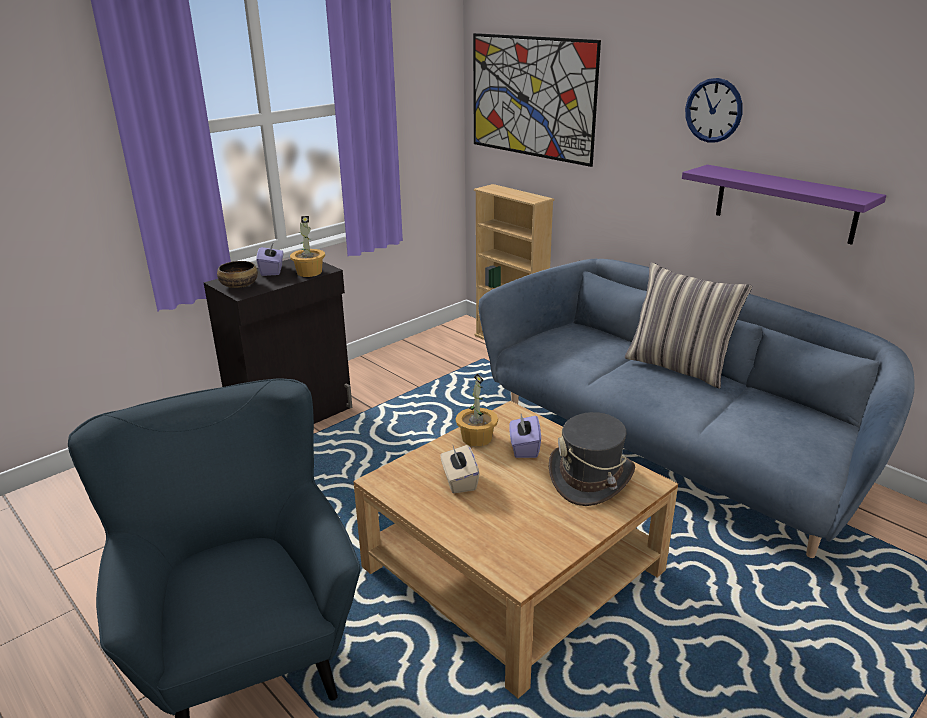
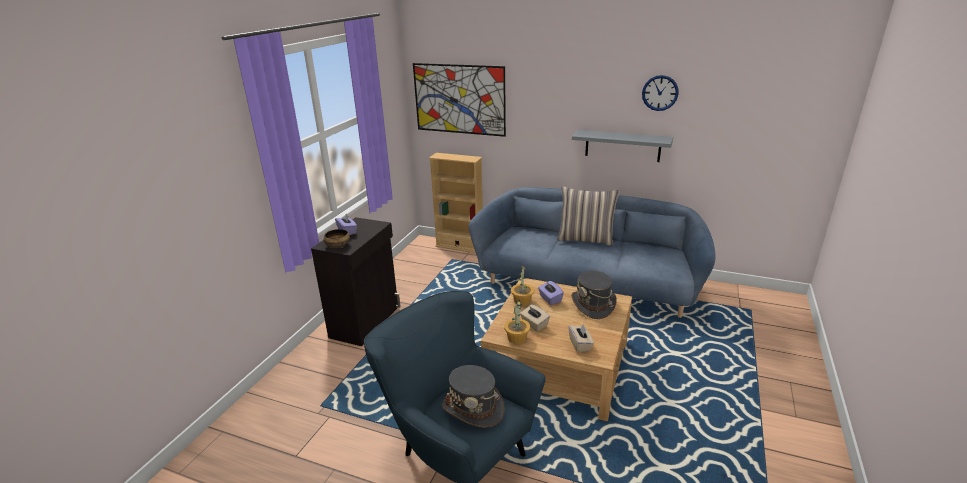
camera: 25 degrees left, 0 degrees up
potted plant [290,216,325,277] -> potted plant moved to [504,300,530,344]
purple shelf [682,165,886,245] -> grey shelf [572,130,673,162]
wall clock [685,78,743,143] -> wall clock moved to [642,75,679,111]
none -> grey hat [442,365,504,428]
none -> beige tissue box [568,324,594,352]

